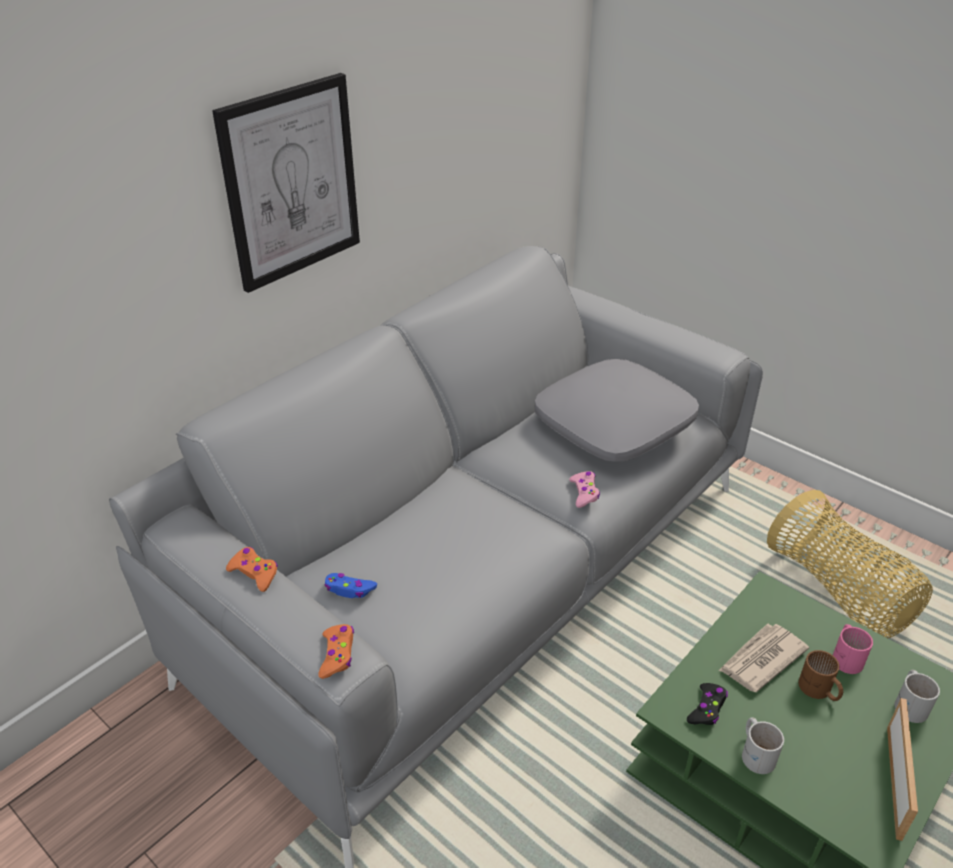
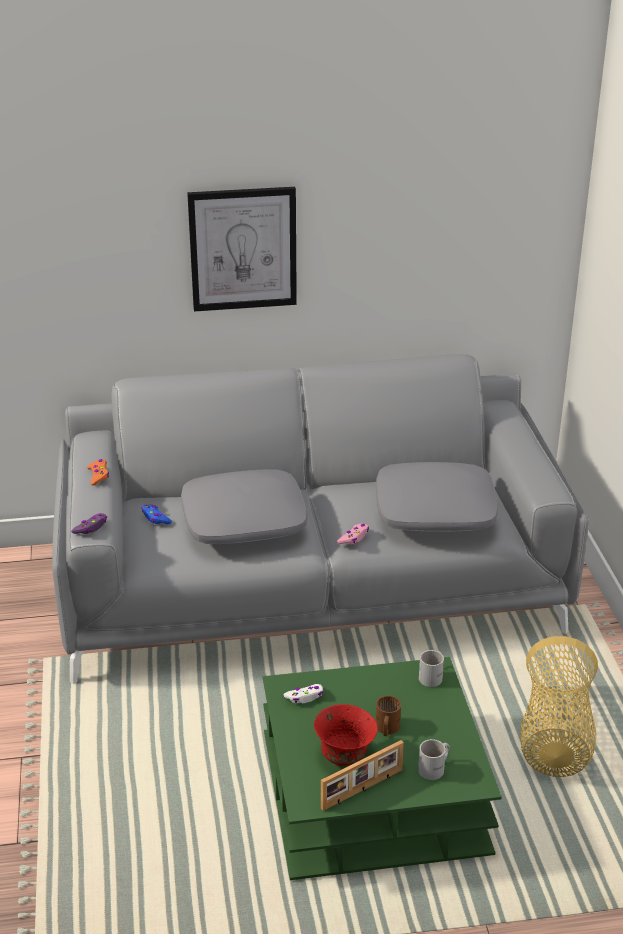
camera: 40 degrees right, 5 degrees down
orange game controller [318,624,354,679] -> purple game controller [71,513,107,534]
black game controller [687,683,728,725] -> white game controller [283,684,323,703]
newspaper [719,623,809,692] -> none
white mug [742,717,784,774] -> white mug moved to [419,650,444,687]
pink mug [833,624,873,674] -> none
none -> grey pillow [181,469,308,544]
none -> red bowl [314,704,377,766]

